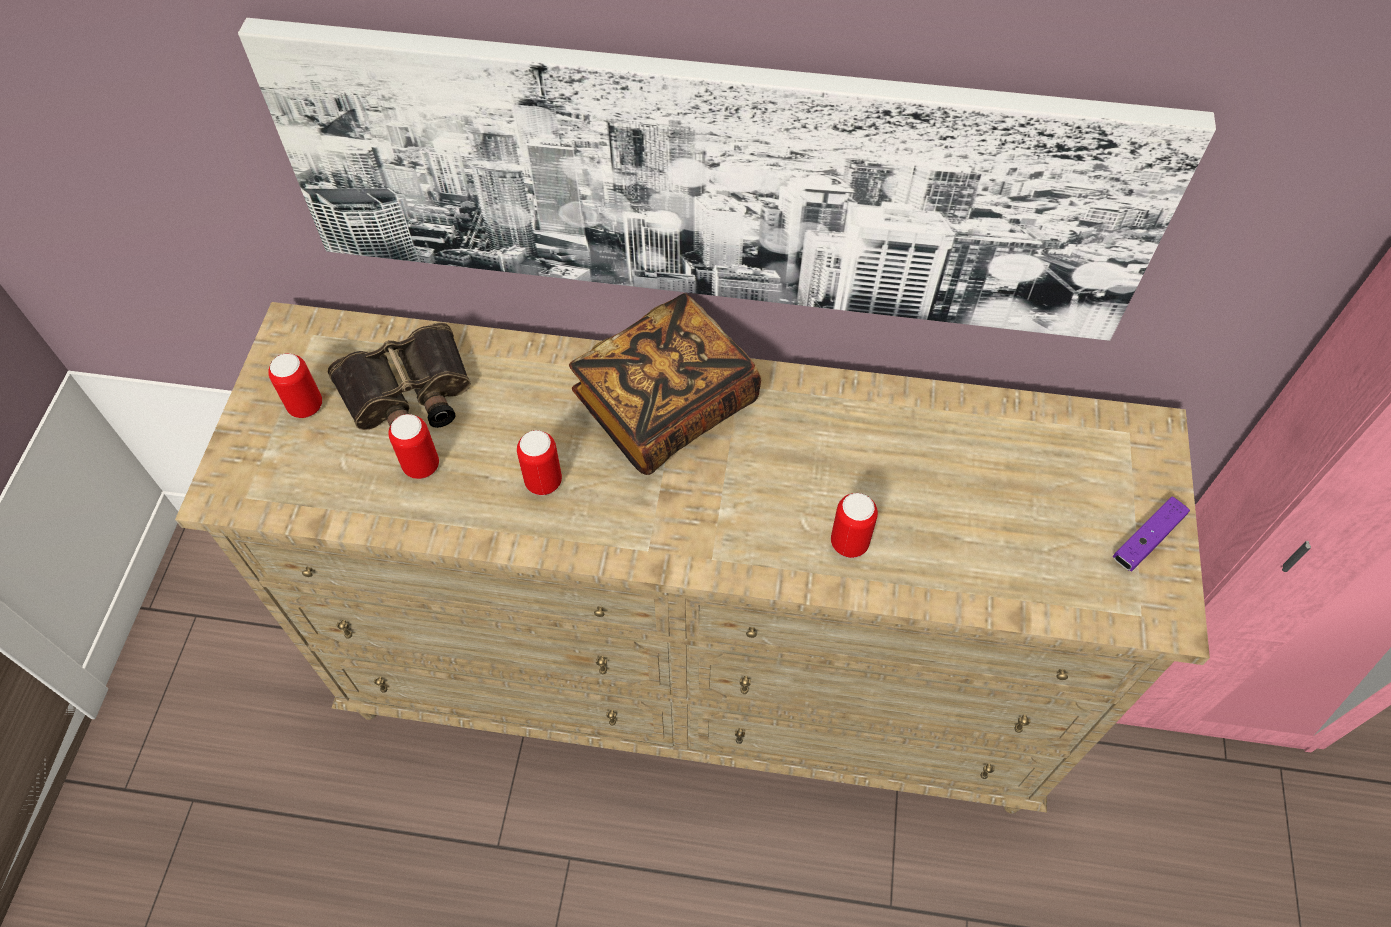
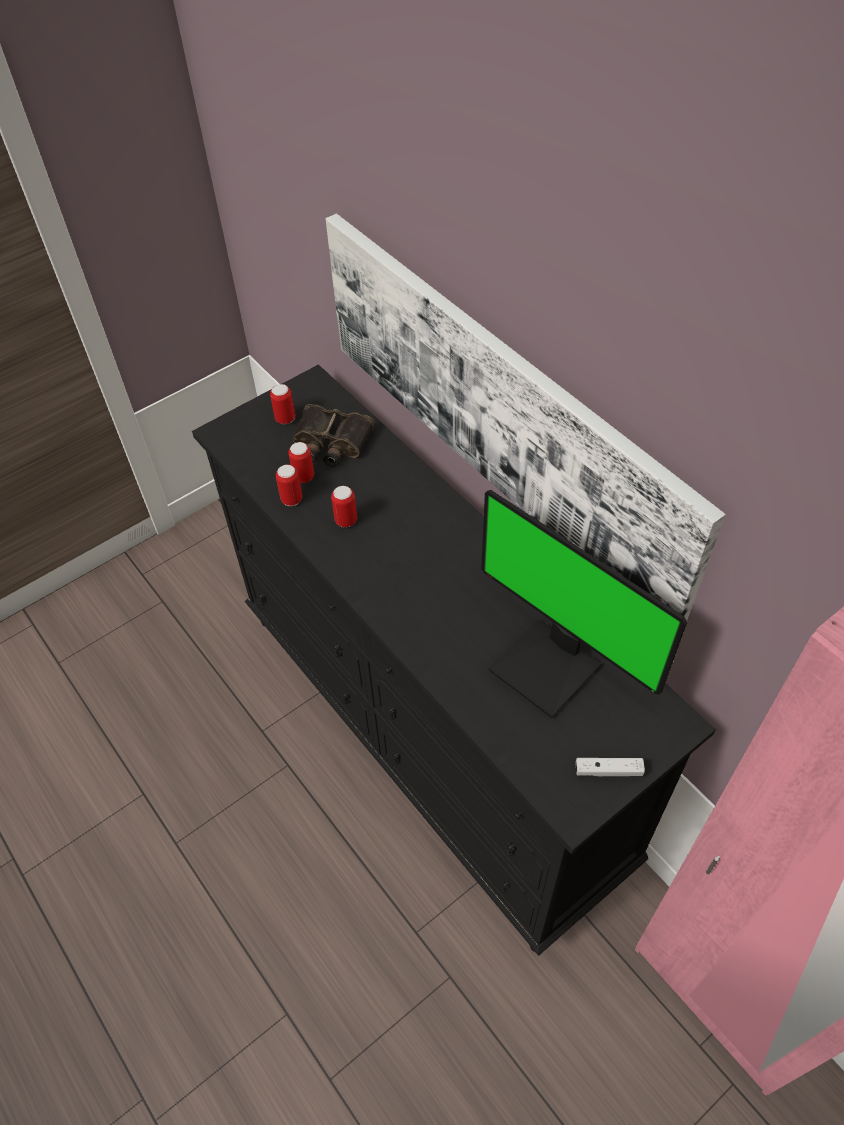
camera: 45 degrees right, 5 degrees down
beige dresser [175,302,1210,814] -> black dresser [192,364,716,956]
book [569,293,761,475] -> none
can [831,493,878,558] -> can moved to [276,465,302,506]
purple game controller [1113,497,1190,572] -> white game controller [576,758,645,776]
none -> monitor [481,490,687,718]

